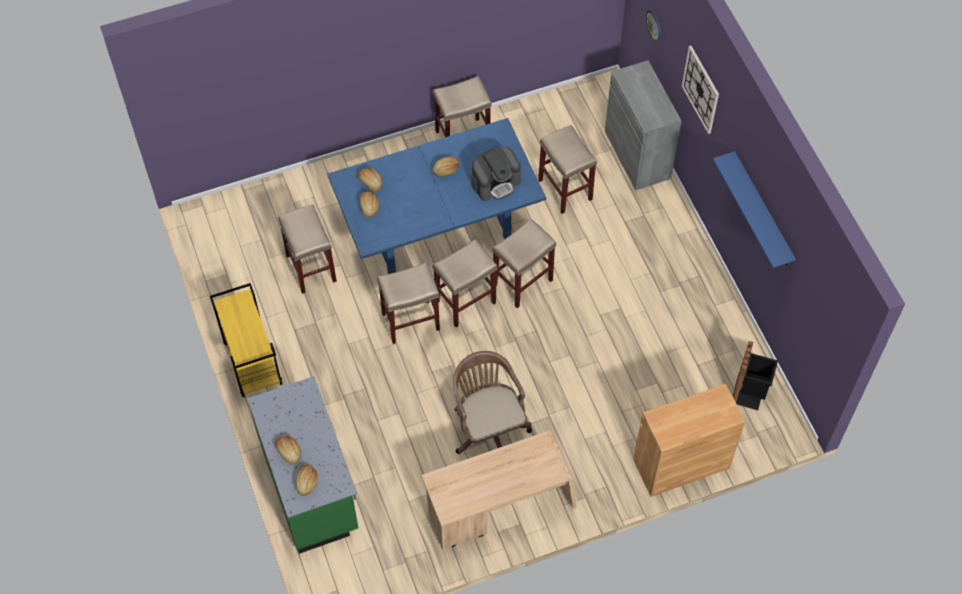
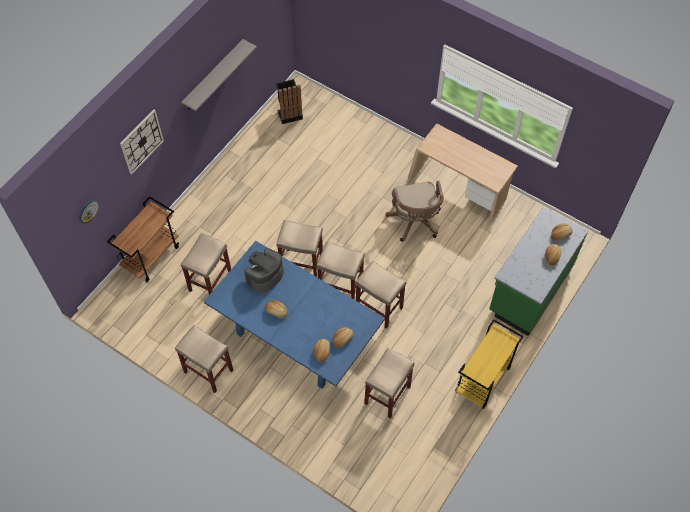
camera: 125 degrees left, 0 degrees up
brown office chair [453,351,532,454] -> brown office chair turned 45 degrees counterclockwise [386,181,444,242]
coffee machine [471,147,521,201] -> coffee machine turned 75 degrees counterclockwise [244,248,284,293]
grey cabinet [605,60,682,190] -> brown cart [107,196,179,282]
brown cabinet [633,384,745,497] -> none
blue shelf [713,151,796,268] -> grey shelf [181,39,257,111]

